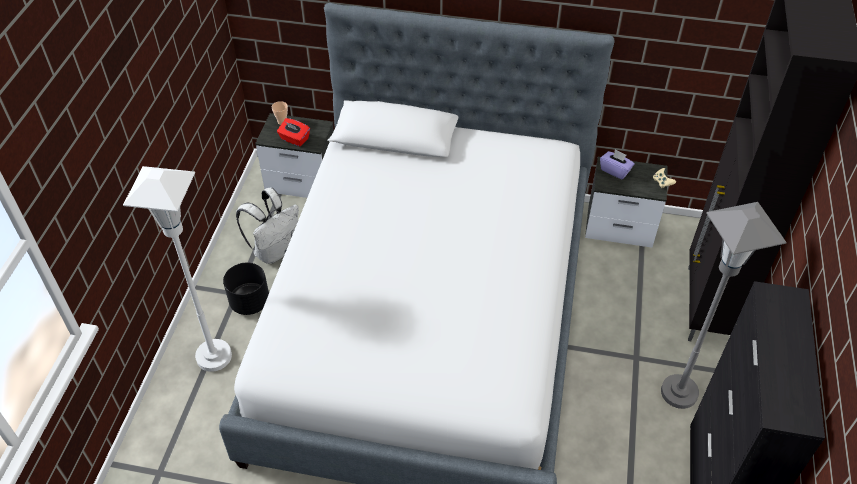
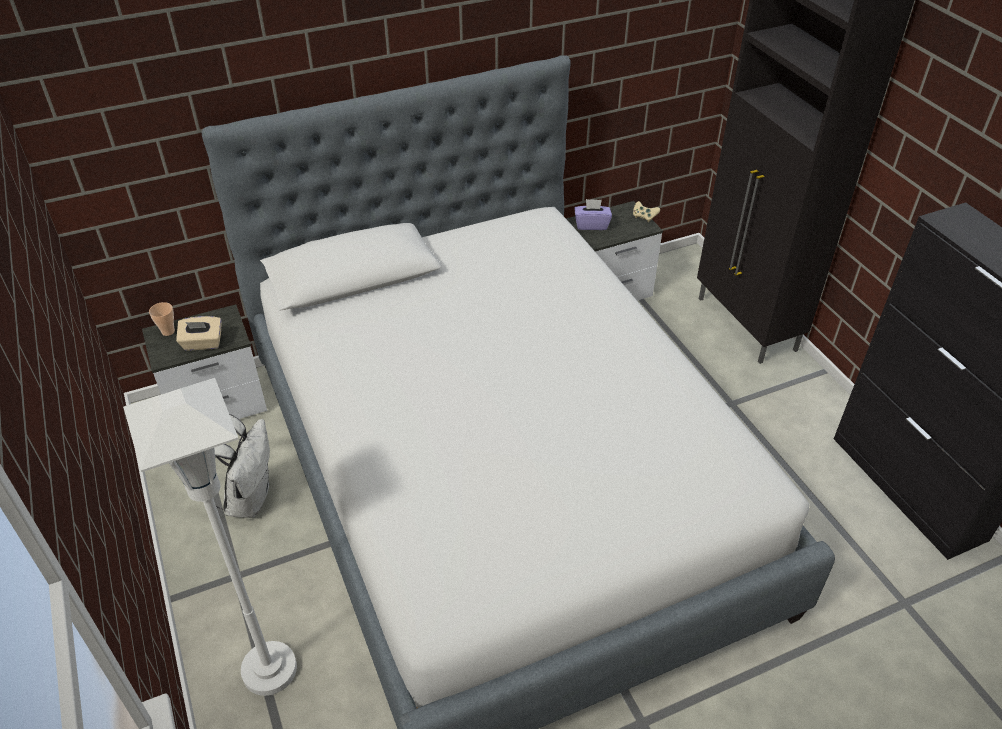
camera: 35 degrees left, 5 degrees down
black planter [223,263,269,315] -> none
red tissue box [277,118,310,147] -> beige tissue box [176,316,221,351]
grey floor lamp [661,202,787,409] -> none

